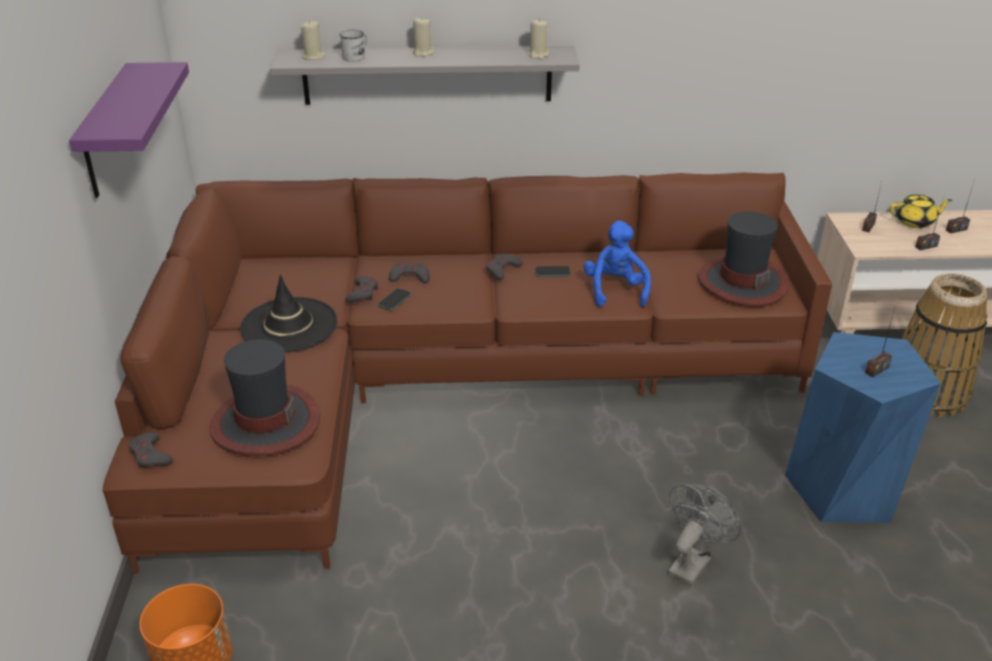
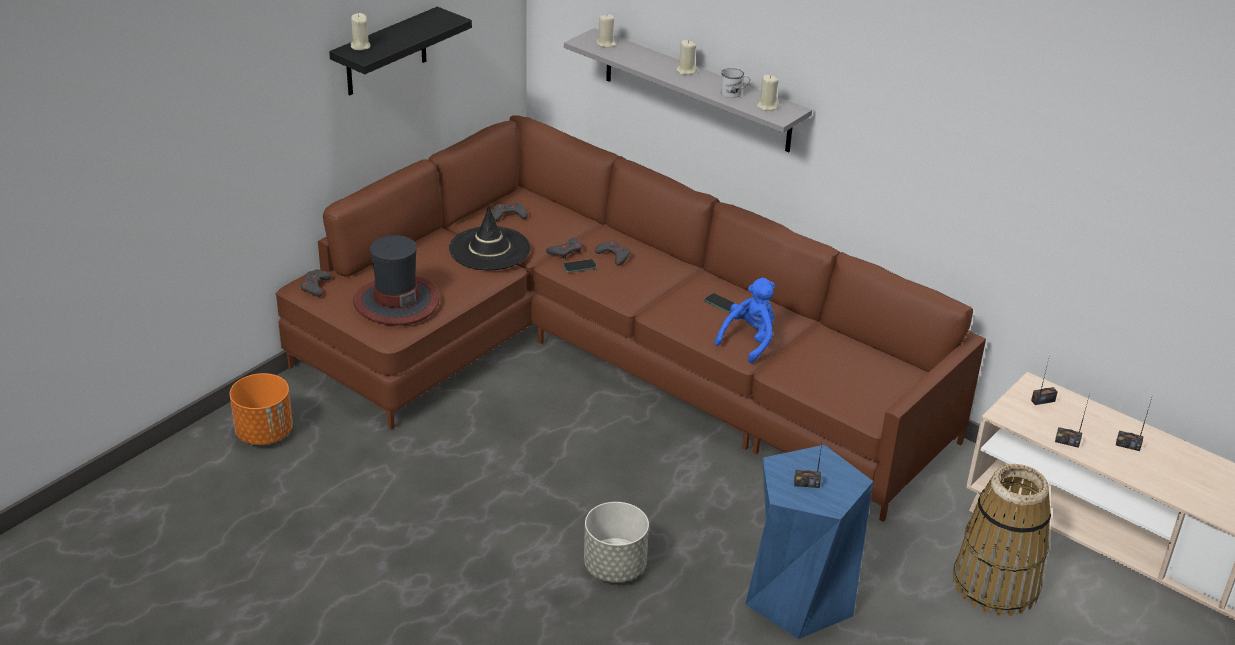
camera: 40 degrees right, 0 degrees up
purple shelf [69,62,189,198] -> black shelf [329,7,472,95]
white mug [339,30,367,62] -> white mug moved to [721,68,750,98]
grey game controller [486,253,523,280] -> grey game controller moved to [492,203,528,221]
grey fan [668,484,741,586] -> grey planter [584,502,649,583]
hat [698,212,789,307] -> none
yellow teapot [890,194,952,228] -> none
none -> beige candle [351,13,370,50]

